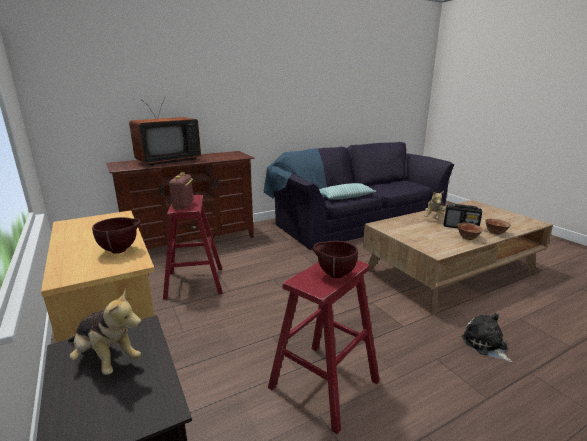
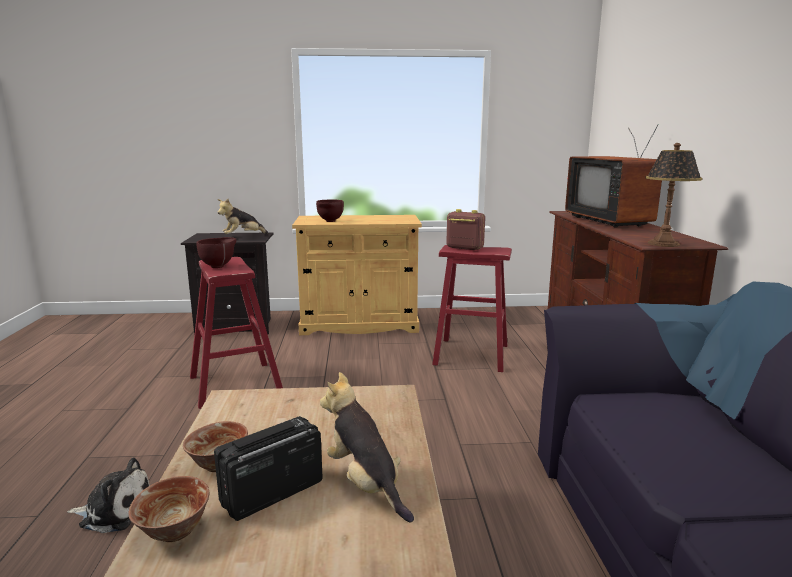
camera: 115 degrees right, 5 degrees down
pillow [319,183,376,200] -> none
none -> table lamp [645,143,703,247]

